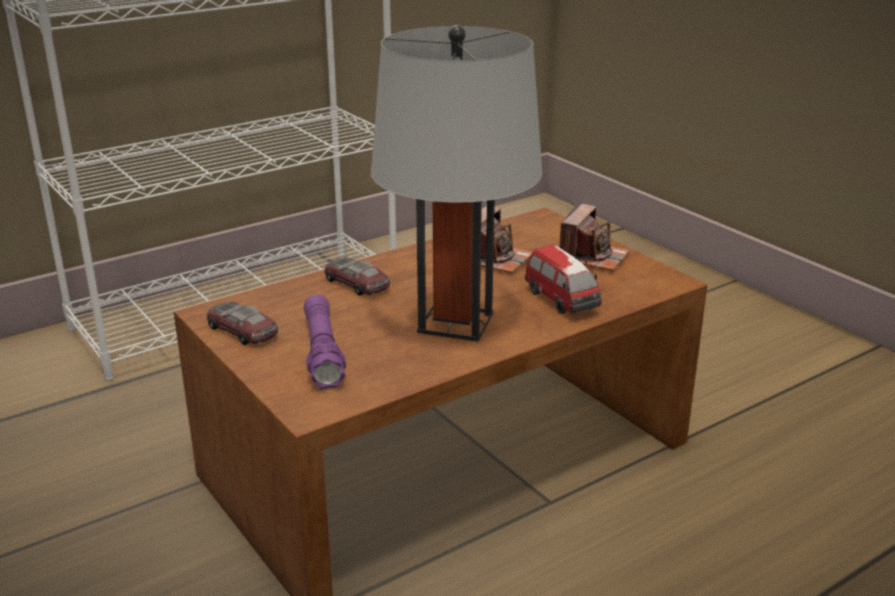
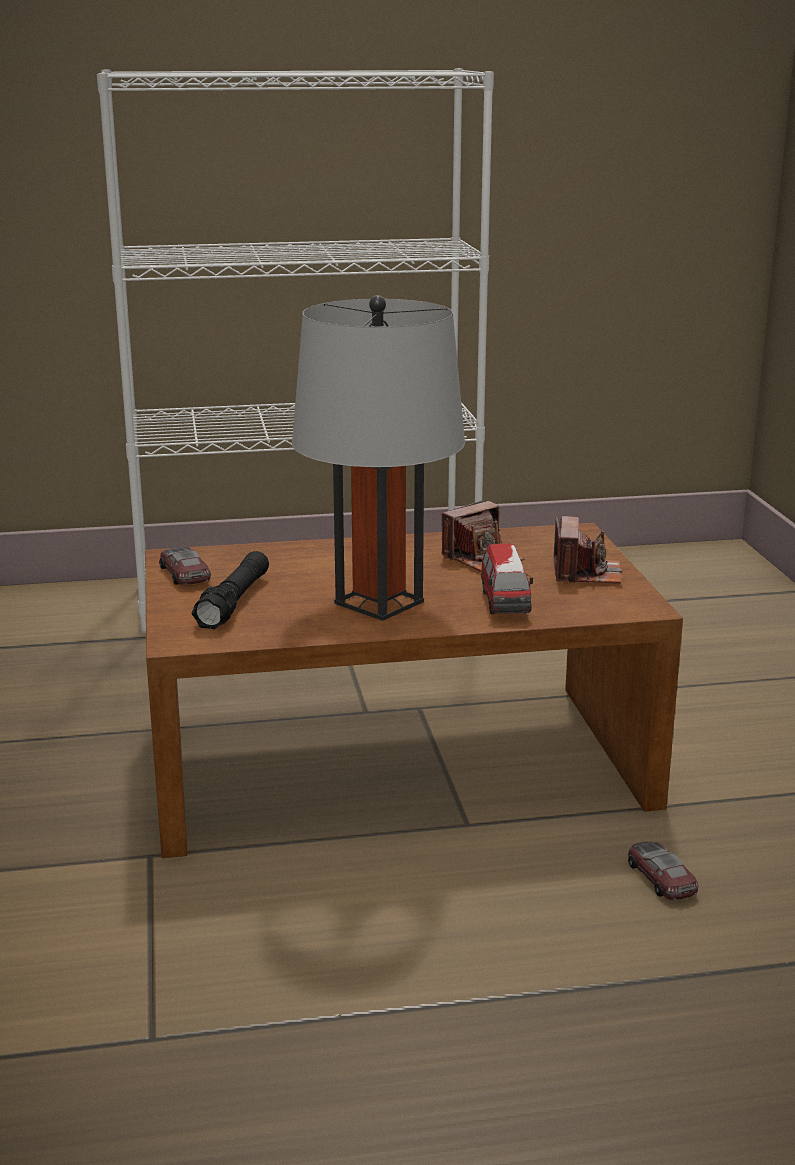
camera: 25 degrees right, 5 degrees down
purple flashlight [304,294,346,389] -> black flashlight [192,551,269,629]
toy car [324,258,390,296] -> toy car moved to [628,841,698,900]
camera [560,203,630,271] -> camera turned 45 degrees counterclockwise [554,516,622,584]

